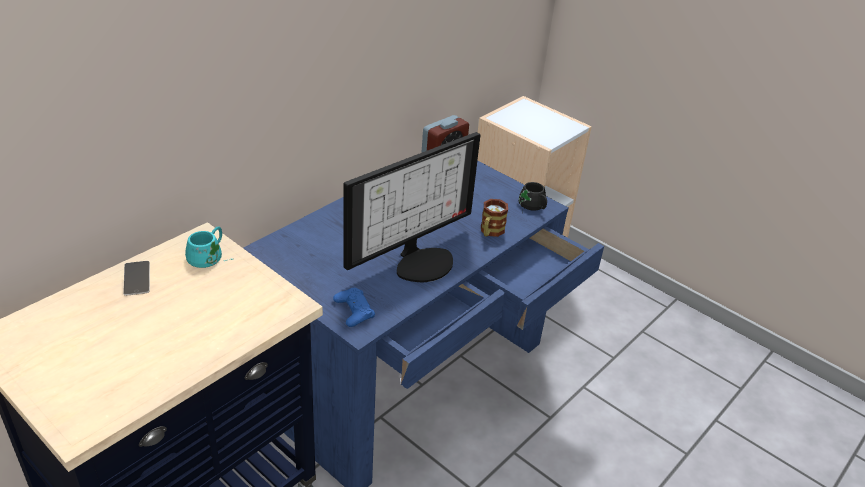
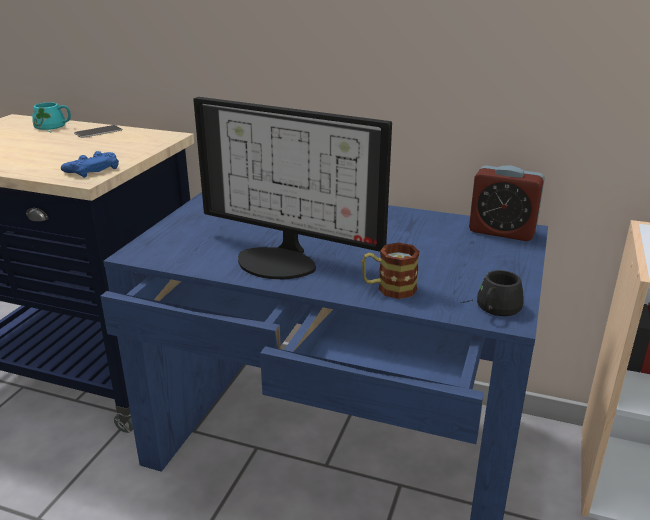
camera: 70 degrees right, 10 degrees down
turquoise mug [185,226,234,268] -> turquoise mug moved to [33,102,71,133]
blue game controller [333,288,375,327] -> blue game controller moved to [61,151,119,178]

